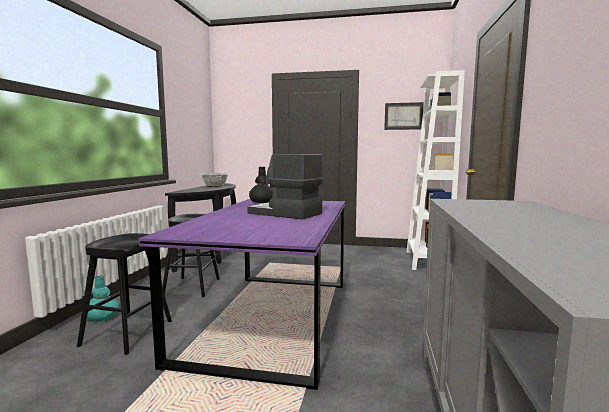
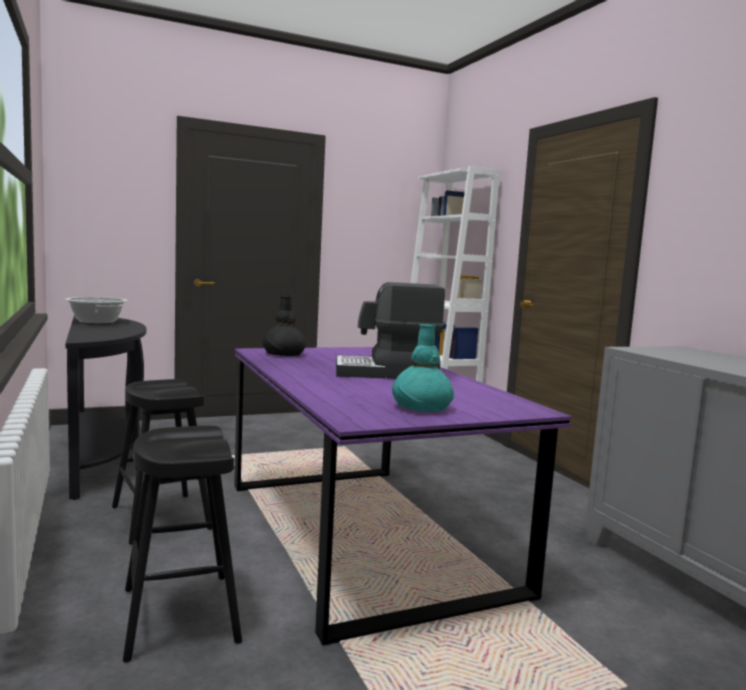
camera: 35 degrees left, 0 degrees up
turquoise vase [87,276,119,322] -> turquoise vase moved to [392,323,454,412]
picture [384,102,424,130] -> none

